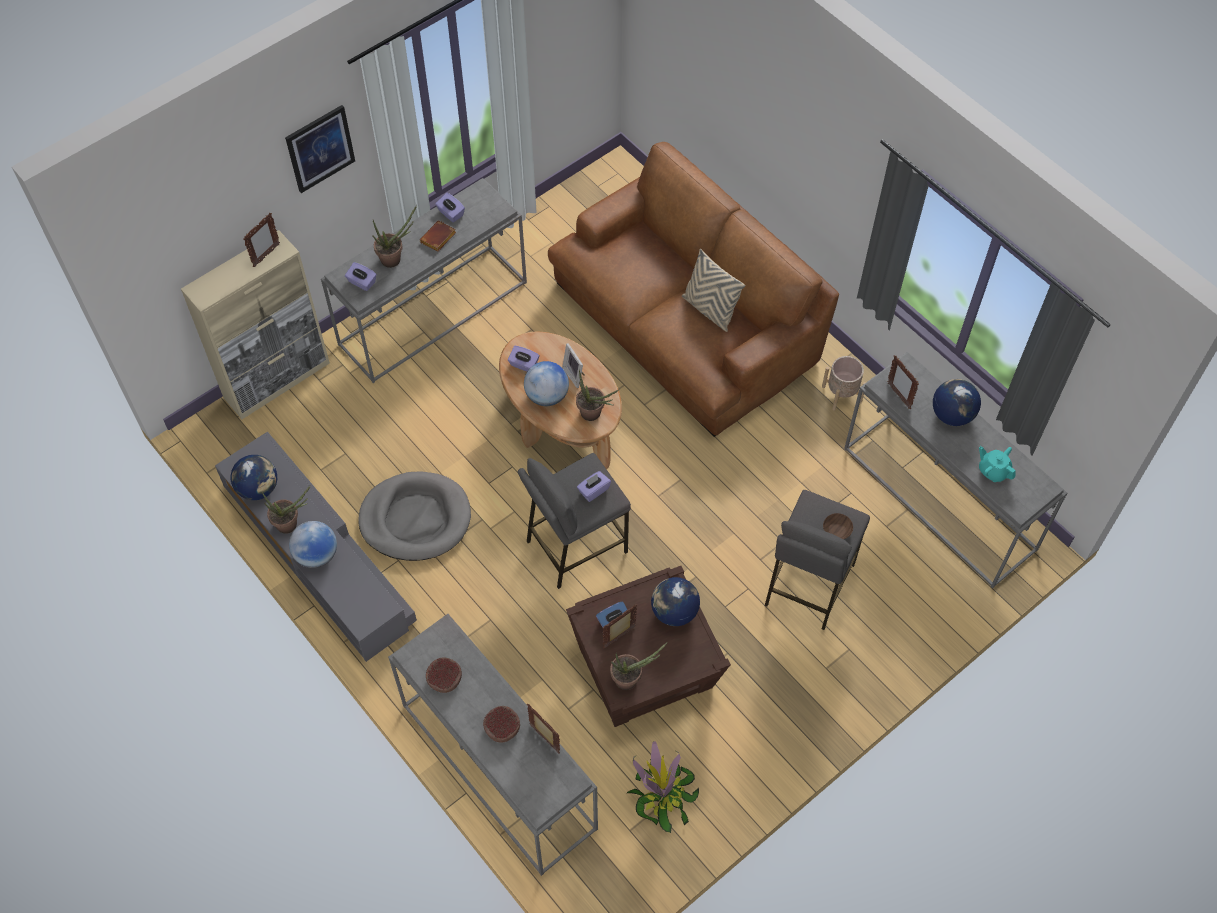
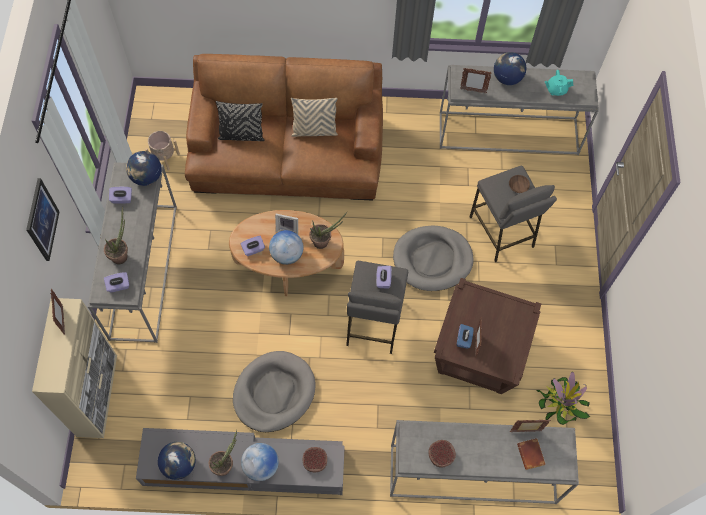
camera: 50 degrees left, 5 degrees up
brown book [420,220,456,252] -> brown book moved to [517,438,546,470]
bowl [483,706,520,743] -> bowl moved to [303,447,327,472]
potted plant [610,642,668,690] -> none
globe [651,577,700,626] -> globe moved to [126,151,162,186]
beige planter [822,356,866,411] -> beige planter moved to [145,131,180,171]
none -> black pillow [216,101,264,141]
none -> grey dog bed [393,226,473,291]

